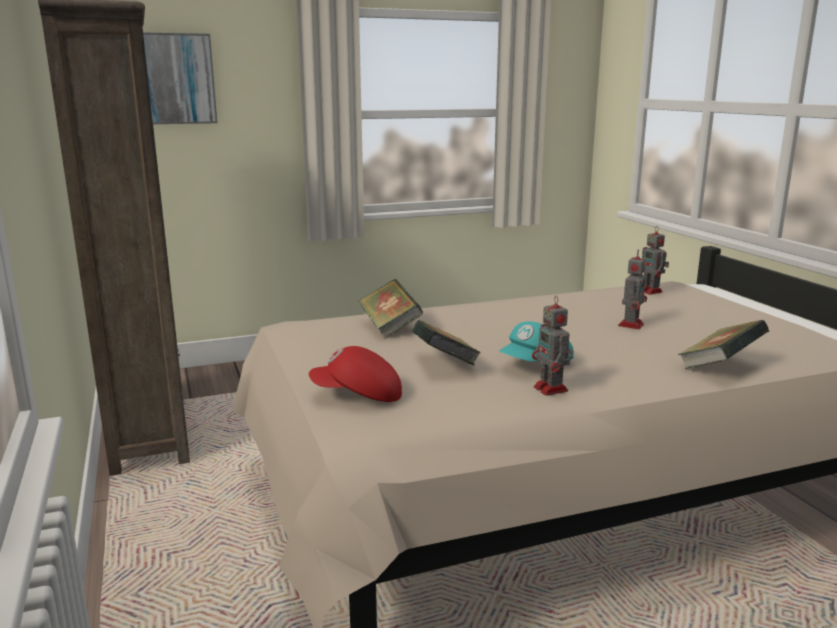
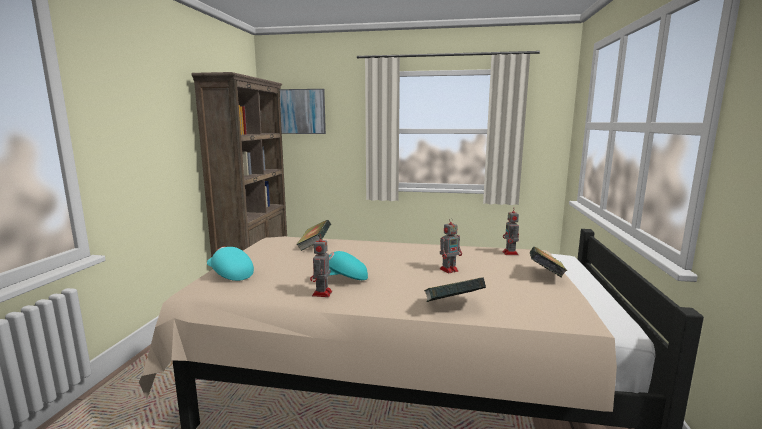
camera: 30 degrees right, 5 degrees down
red cap [309,346,402,402] -> turquoise cap [207,246,254,281]
book [412,320,481,365] -> book moved to [529,247,567,278]

